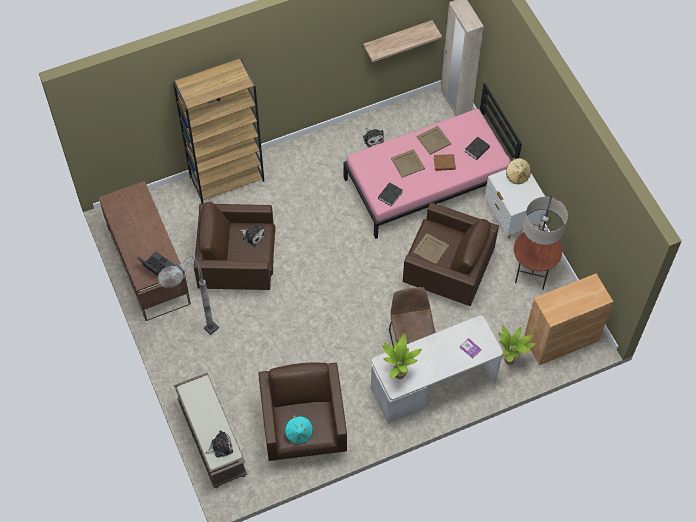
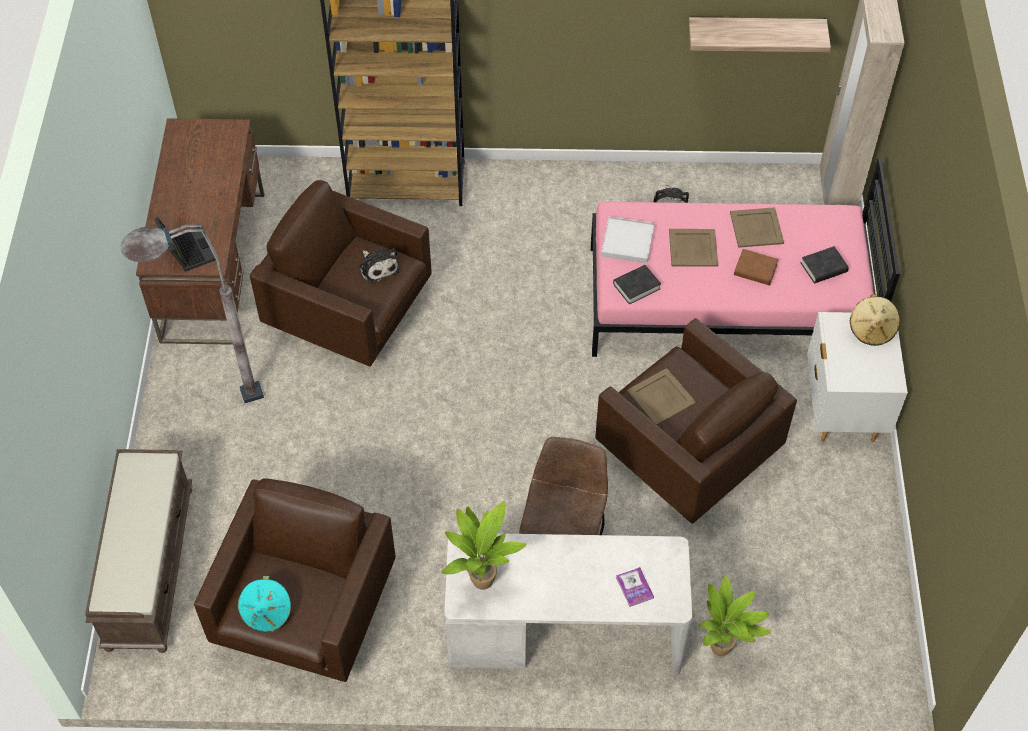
camera: 25 degrees right, 5 degrees down
plush toy [205,430,233,458] -> none
floor lamp [514,195,568,290] -> none
brown cabinet [524,274,613,365] -> none
none -> white tray [601,216,655,263]

